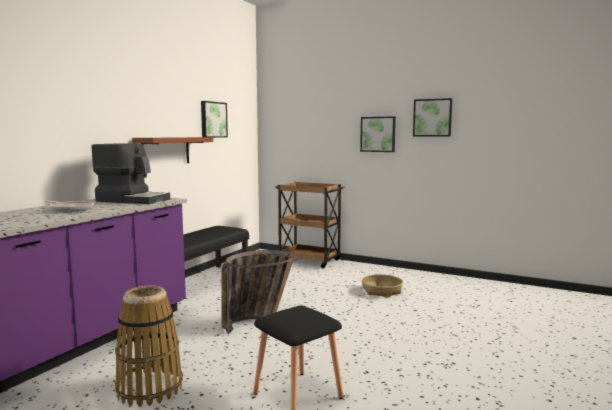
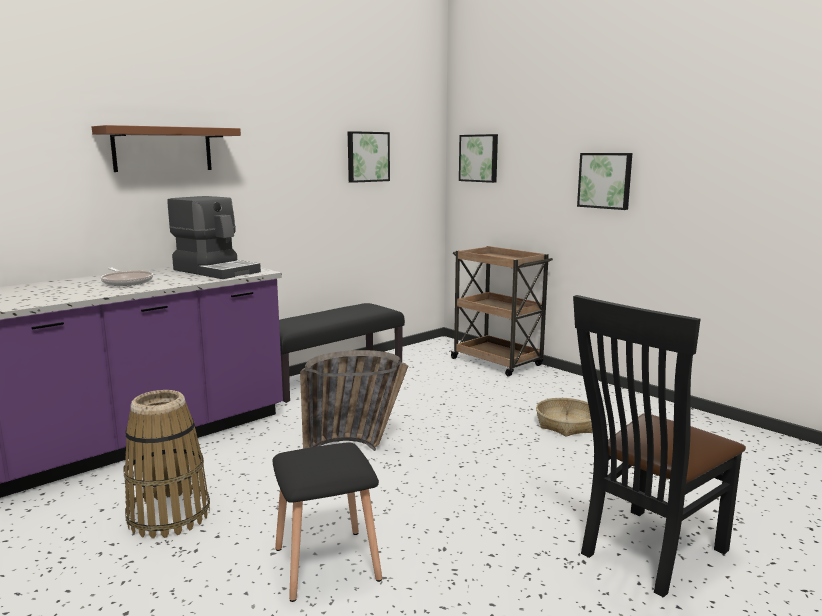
camera: 20 degrees right, 5 degrees up
brown shelf [132,137,213,163] -> brown shelf moved to [92,125,241,172]
picture [413,98,453,137] -> picture moved to [459,134,498,183]
none -> black chair [573,295,746,598]

